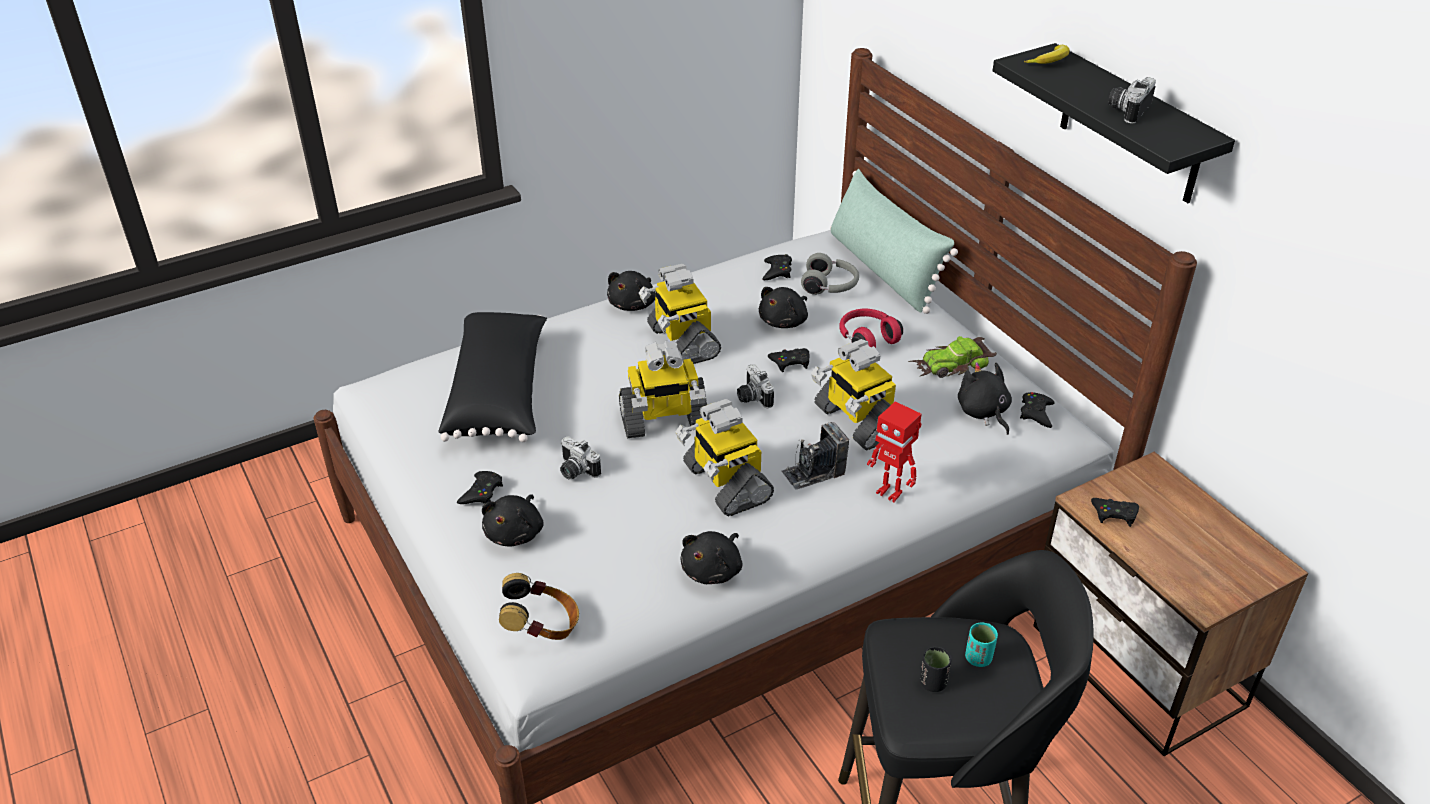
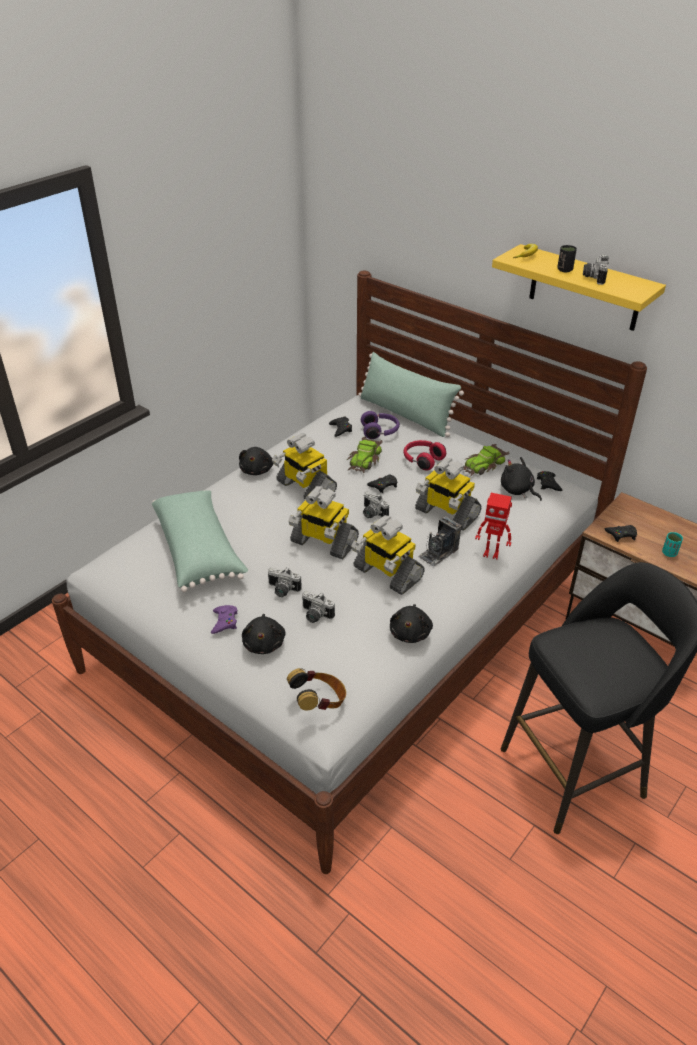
camera: 20 degrees left, 0 degrees up
black pillow [438,312,547,442] -> green pillow [152,490,248,592]
black game controller [457,471,503,504] -> purple game controller [211,605,238,634]
toy robot [619,340,707,438] -> toy robot turned 60 degrees clockwise [288,486,359,559]
black plush toy [759,287,808,328] -> toy car [347,437,383,474]
grey headphones [801,253,859,295] -> purple headphones [361,411,400,439]
black cup [920,647,952,692] -> black cup moved to [557,245,577,272]
turquoise cup [965,622,998,667] -> turquoise cup moved to [662,532,683,557]
black shelf [992,43,1235,203] -> yellow shelf [492,244,666,331]
none -> camera [302,591,335,623]

